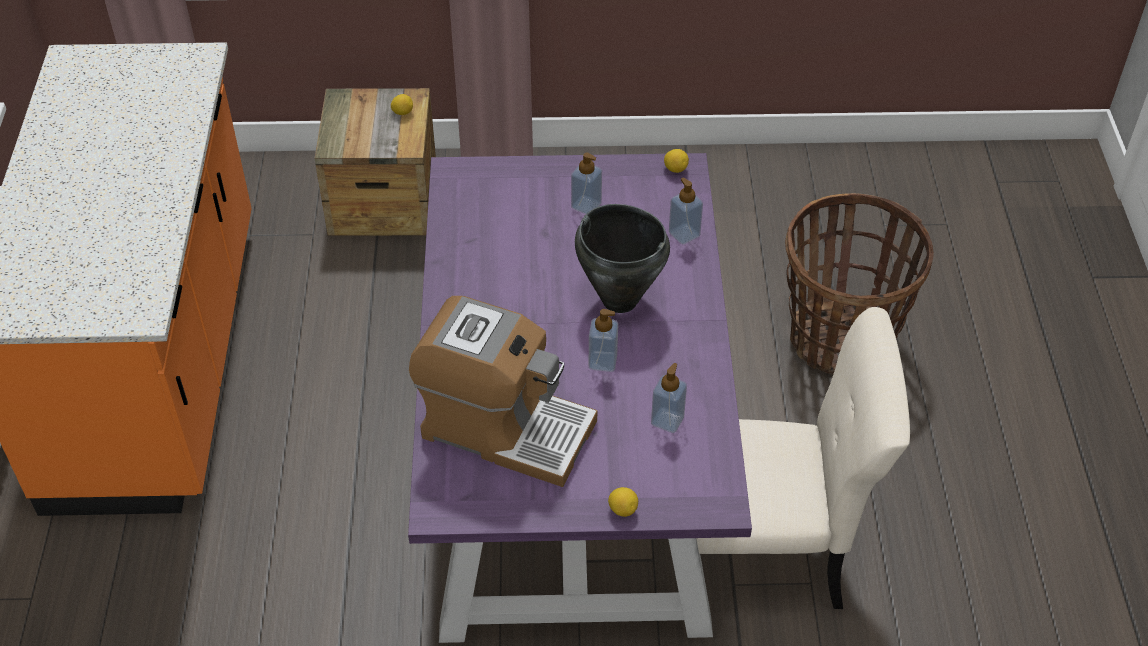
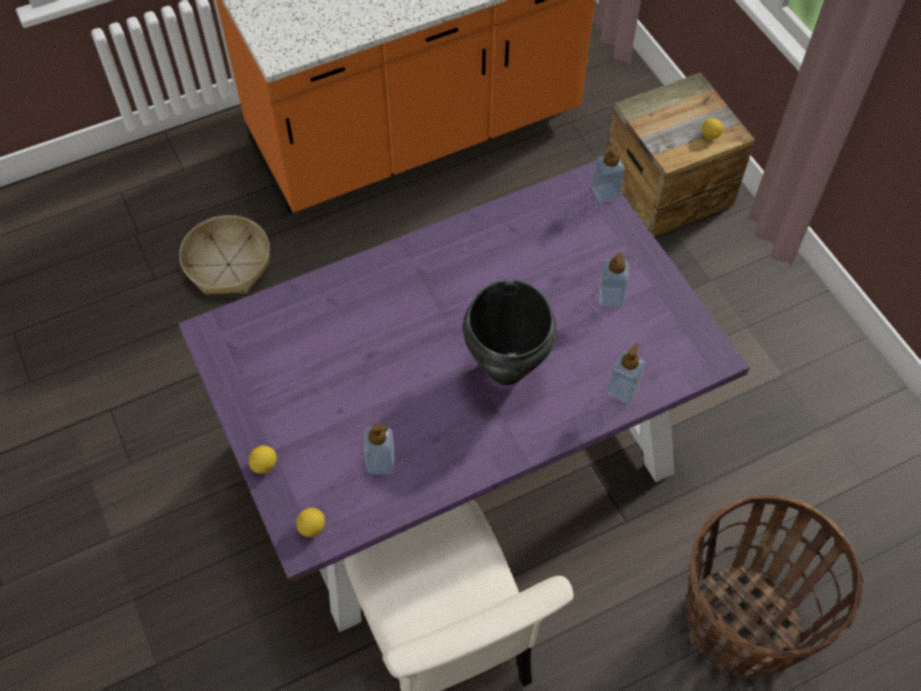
camera: 65 degrees right, 10 degrees up
coffee machine [409,296,597,487] -> none
soap dispenser [589,309,618,372] -> soap dispenser moved to [592,146,625,203]
lemon [664,149,689,173] -> lemon moved to [296,507,325,537]
none -> basket [179,215,270,295]

